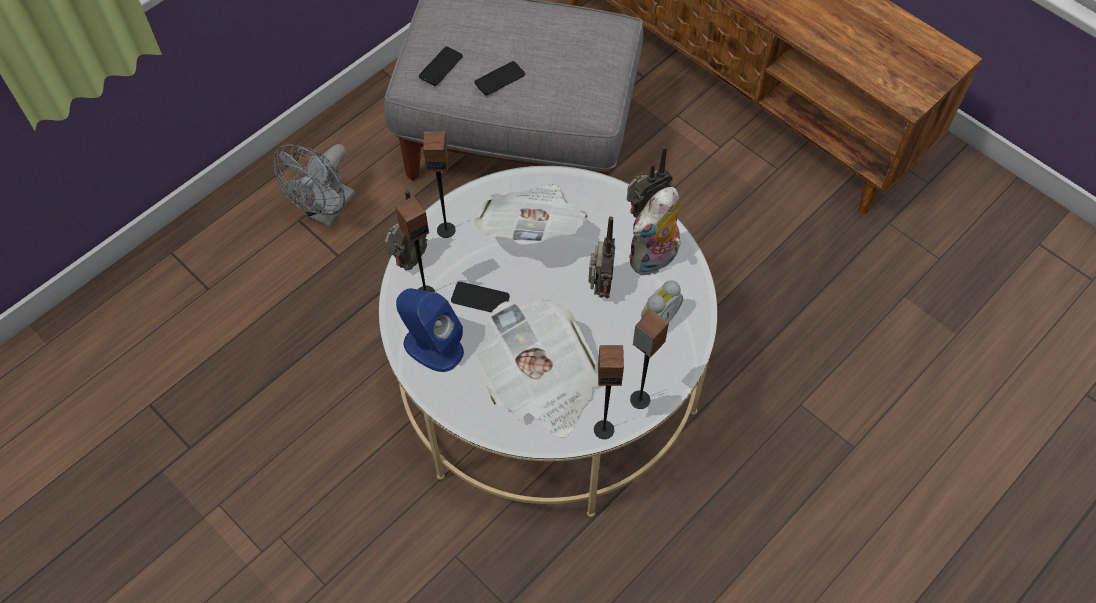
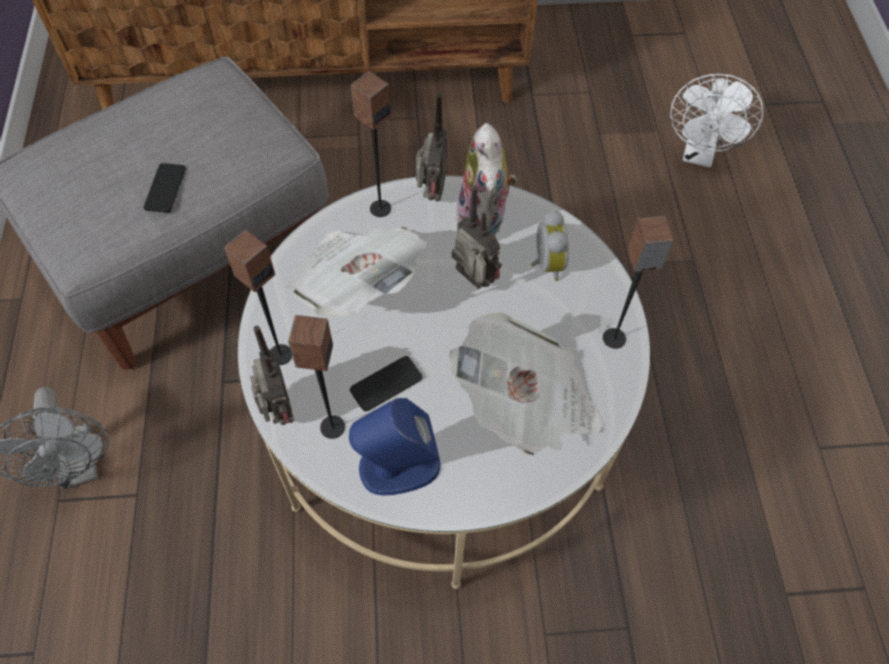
camera: 50 degrees left, 0 degrees up
phone [419,46,463,86] -> none
speaker [594,345,624,439] -> speaker moved to [351,71,391,217]
none -> white fan [670,74,763,168]

